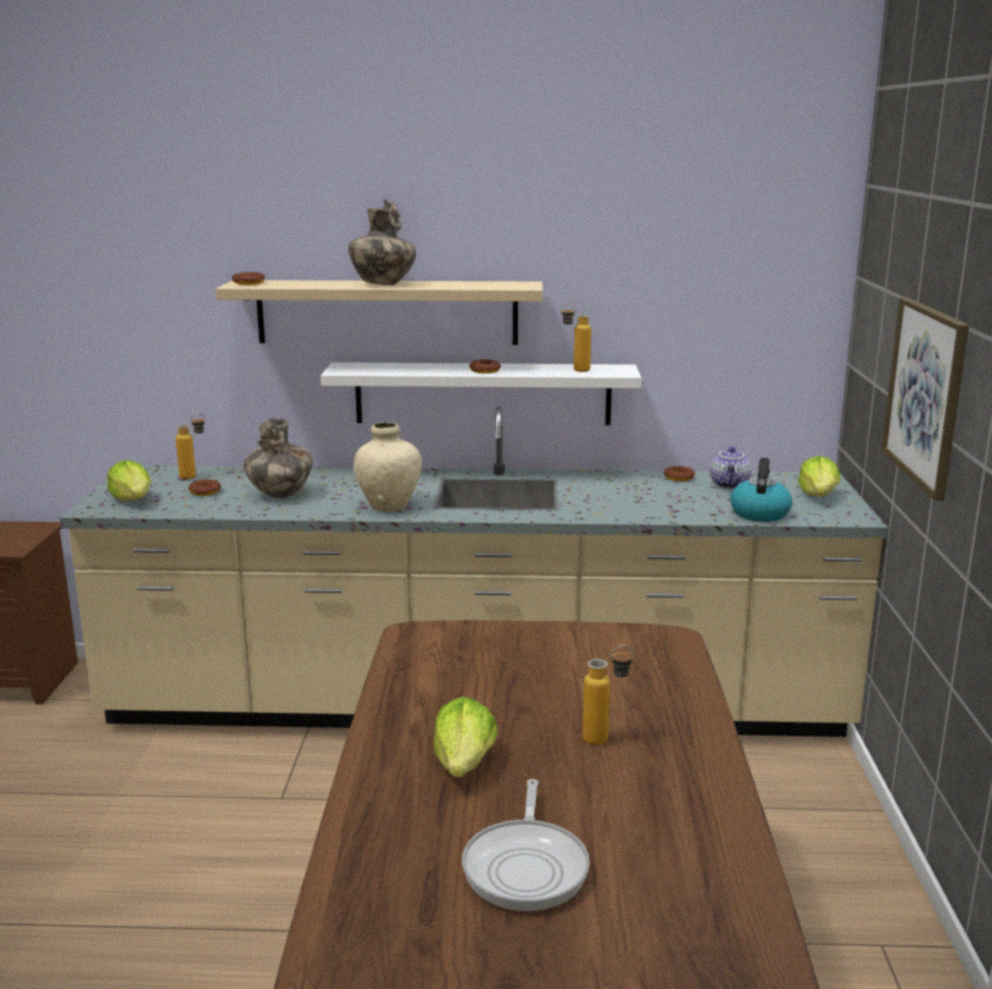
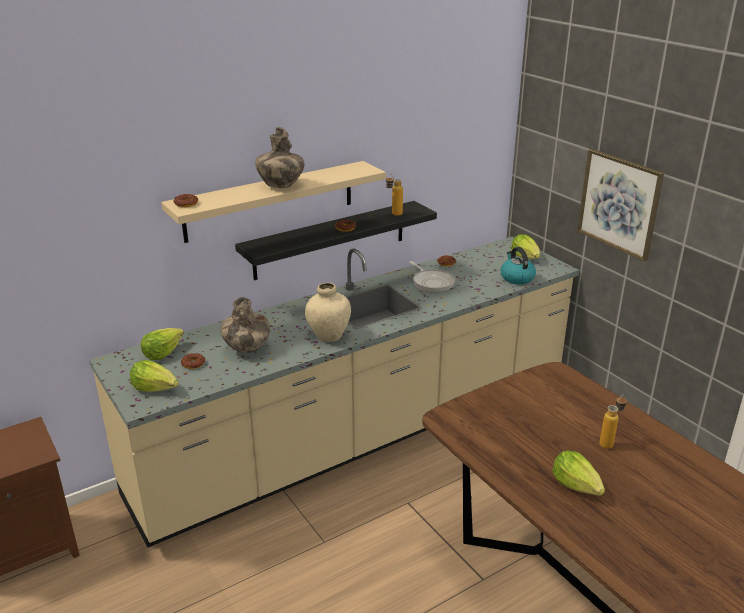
camera: 35 degrees left, 10 degrees up
bottle [176,413,205,479] -> lettuce [141,328,184,360]
white shelf [321,362,641,425] -> black shelf [235,201,437,280]
frying pan [462,779,590,911] -> frying pan moved to [409,261,455,292]
teapot [710,447,752,489] -> none

